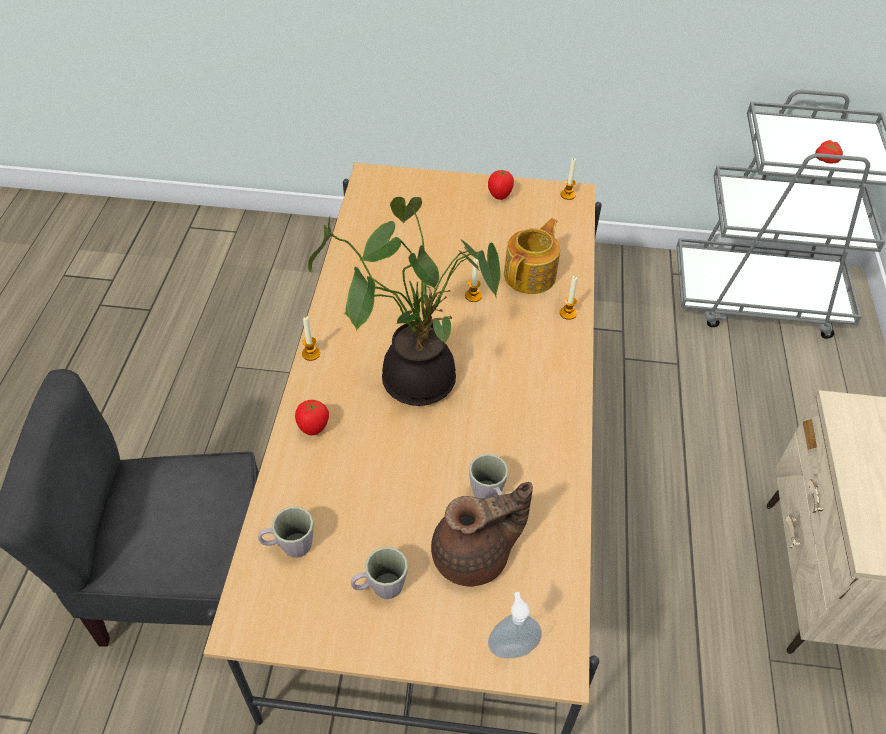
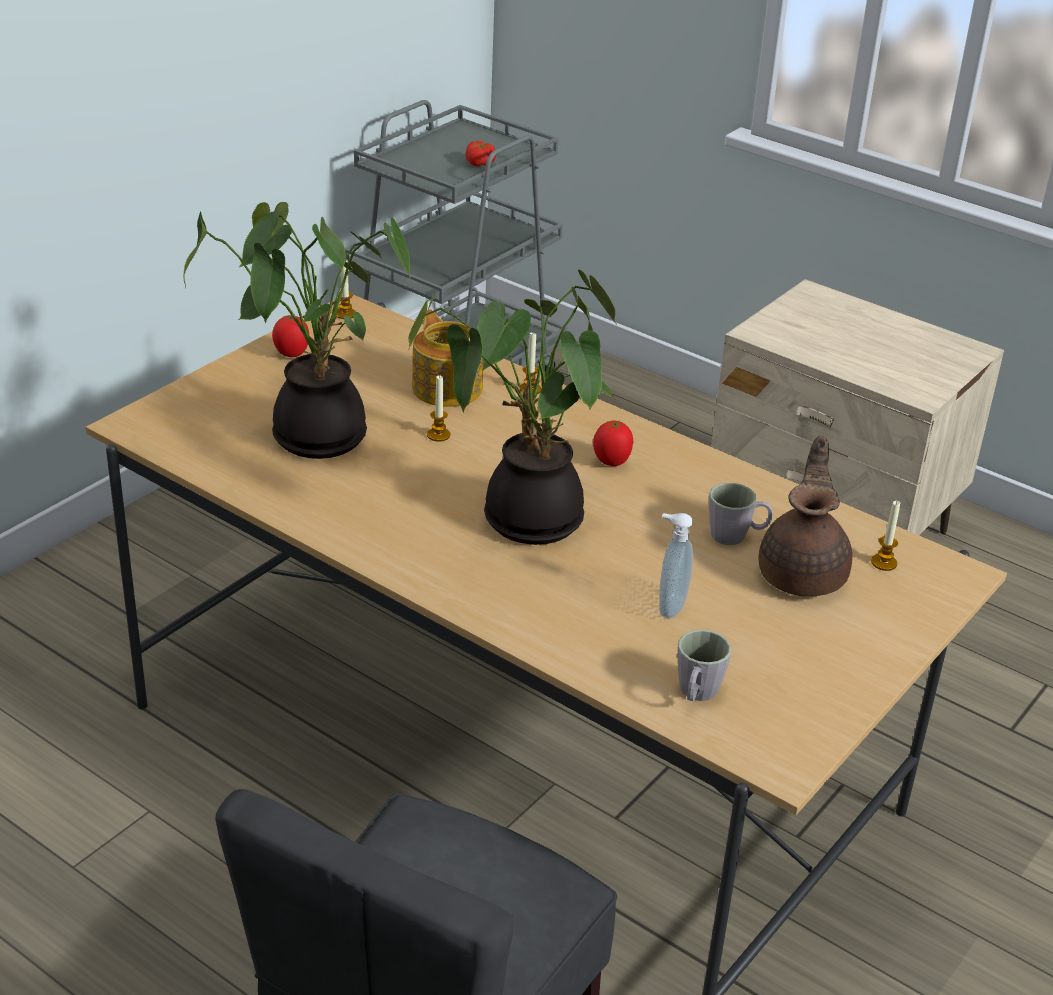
camera: 60 degrees left, 15 degrees down
tomato [295,400,329,435] -> tomato moved to [593,420,633,466]
candle [302,317,320,361] -> candle moved to [871,501,900,571]
grey mug [351,547,408,599] -> none
soap dispenser [488,592,542,658] -> soap dispenser moved to [659,513,693,619]
none -> potted plant [183,202,411,459]

